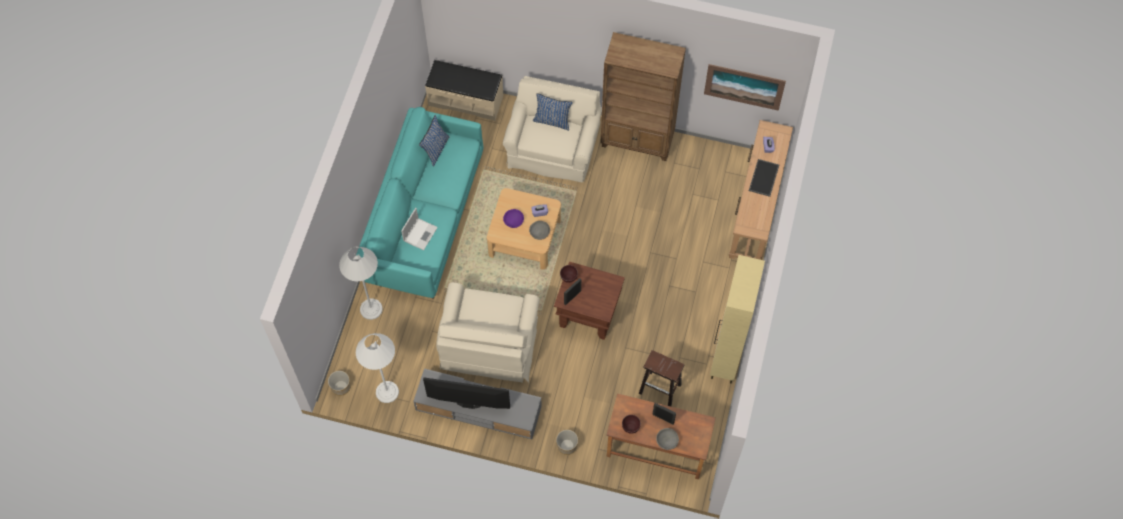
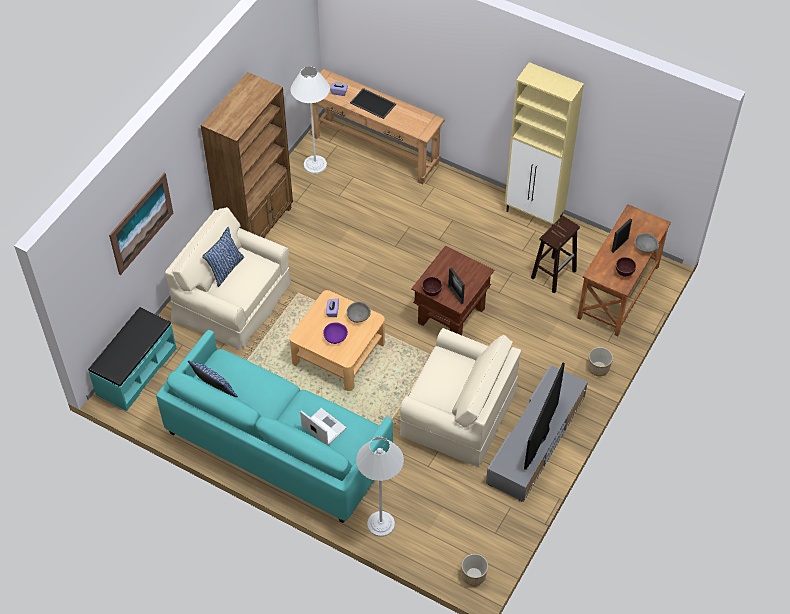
camera: 75 degrees left, 10 degrees down
white floor lamp [356,333,399,403] -> white floor lamp moved to [291,66,330,174]
beige bench [425,60,504,121] -> turquoise bench [88,307,177,411]
picture [704,64,786,111] -> picture moved to [109,172,173,275]

